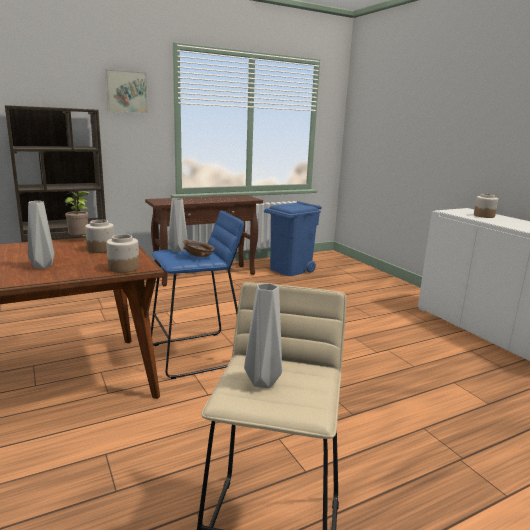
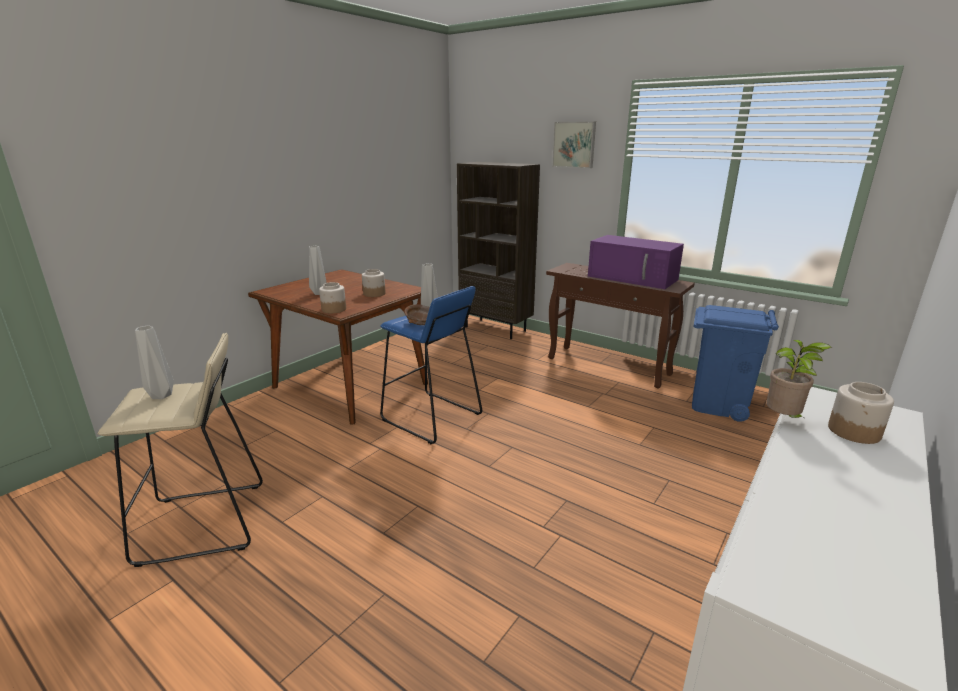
camera: 65 degrees right, 5 degrees up
potted plant [65,191,90,237] -> potted plant moved to [766,340,832,420]
none -> purple microwave [588,235,684,289]

